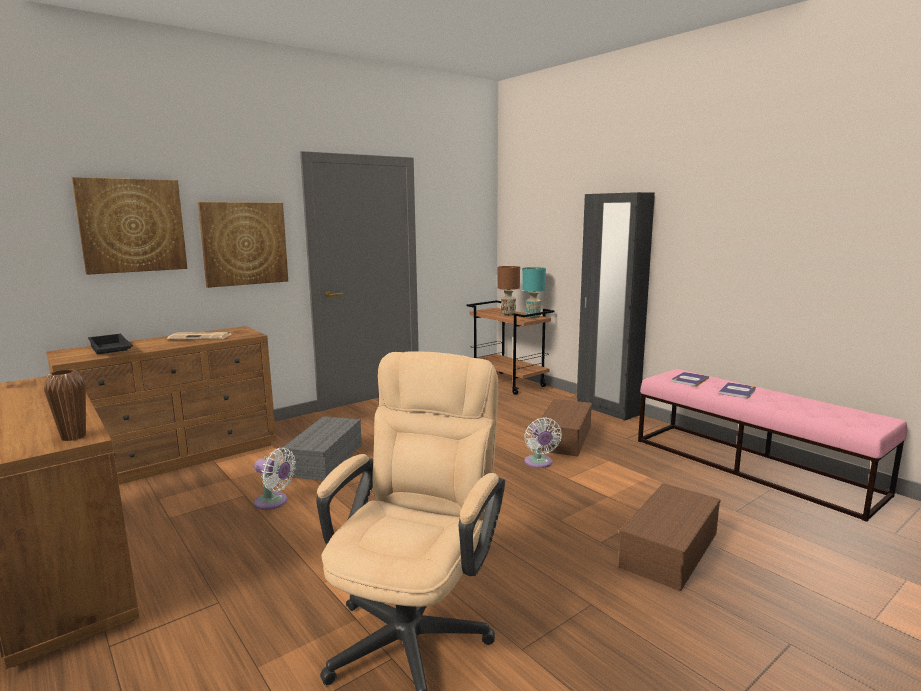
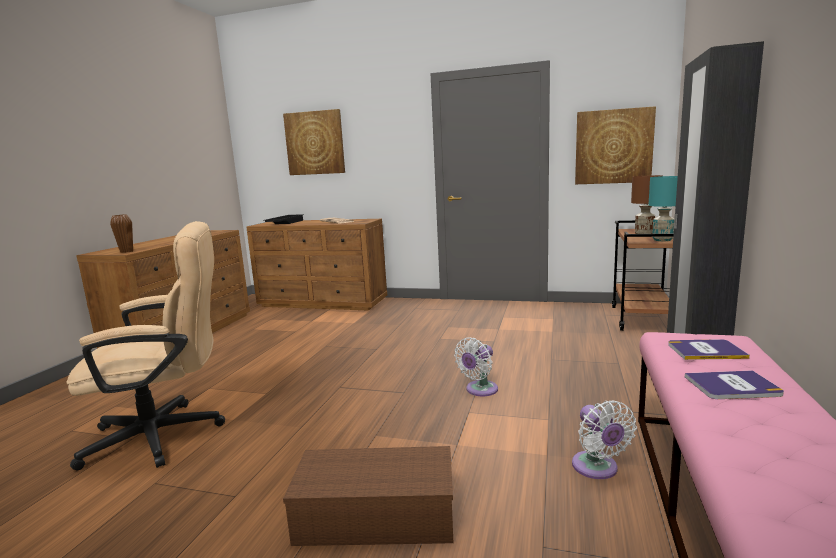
camera: 55 degrees right, 0 degrees up
picture [198,202,288,288] -> picture moved to [575,106,656,184]
white fan [254,448,296,510] -> white fan moved to [572,401,637,479]
grey storage box [282,416,362,481] -> none
brown storage box [538,399,592,457] -> none

